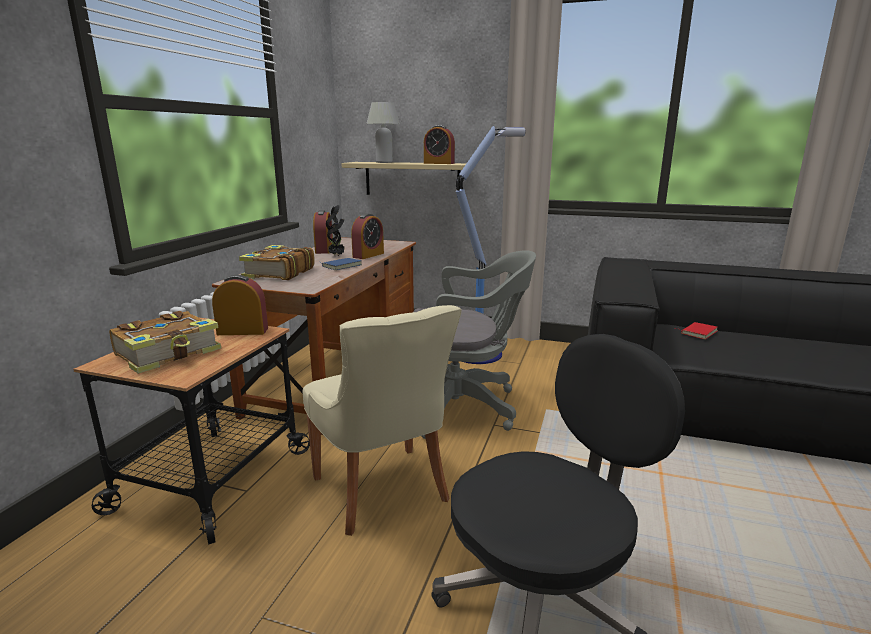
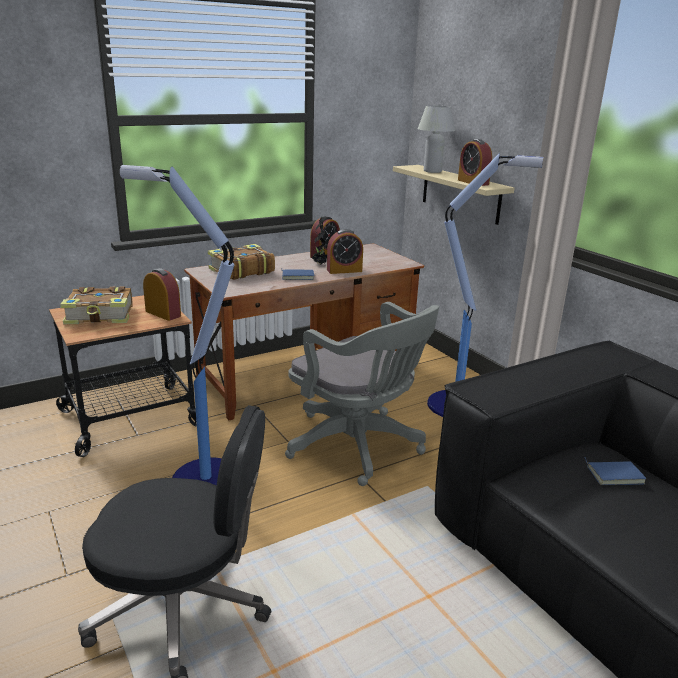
camera: 40 degrees right, 5 degrees up
beige chair [302,305,462,536] -> floor lamp [120,165,234,486]
red book [675,322,718,339] -> blue book [585,457,647,485]

